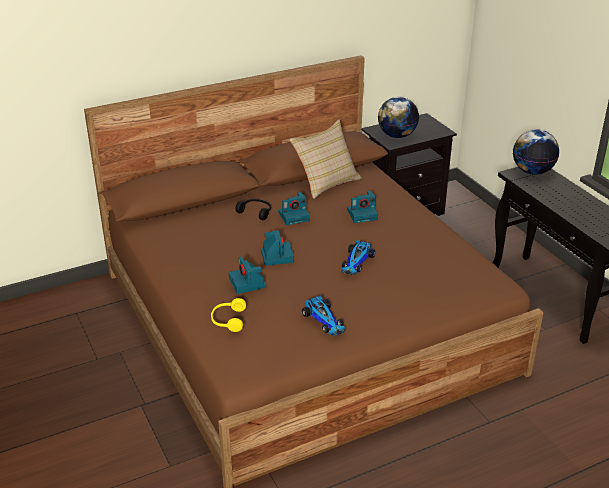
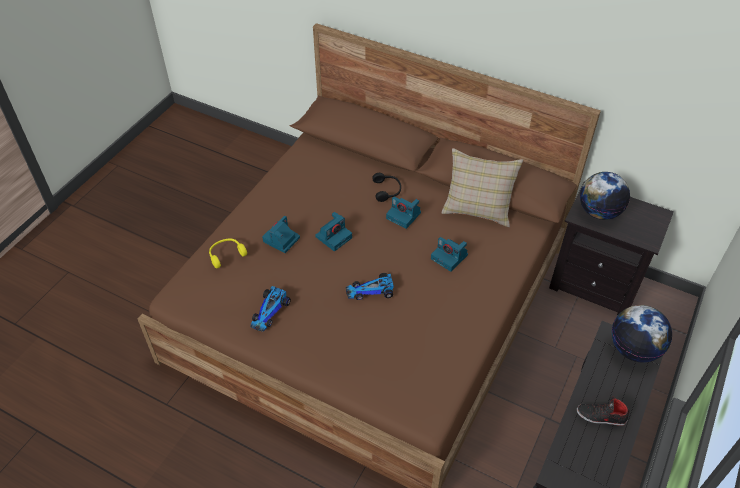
camera: 55 degrees right, 15 degrees up
none -> black shoe [577,396,629,426]

